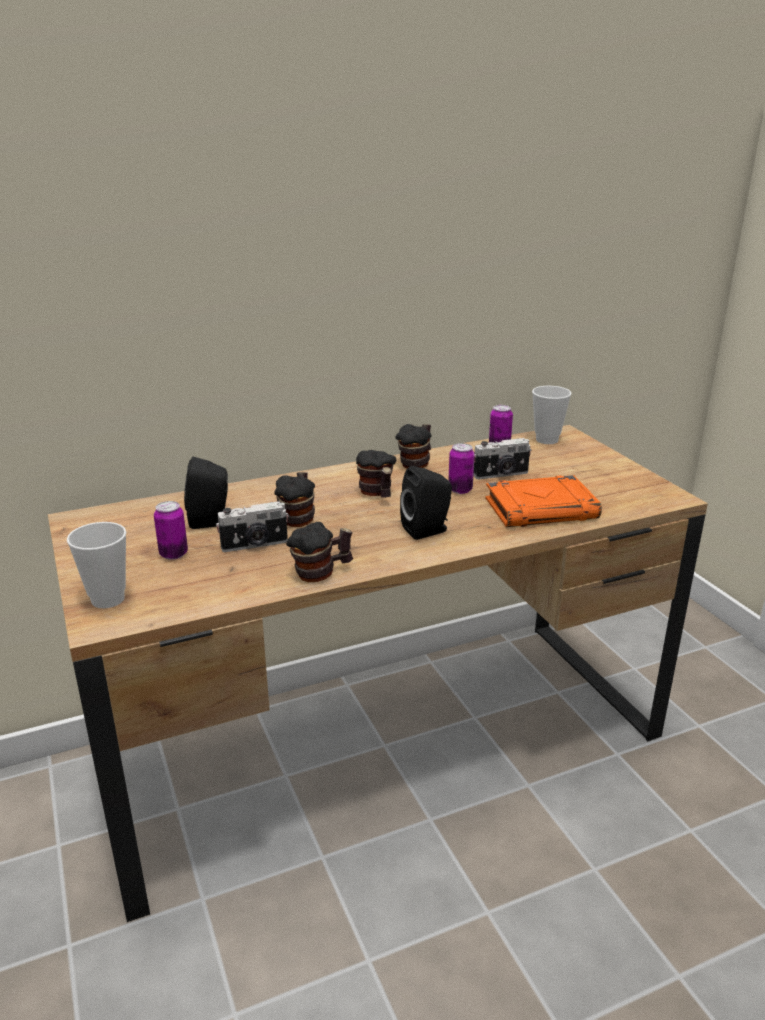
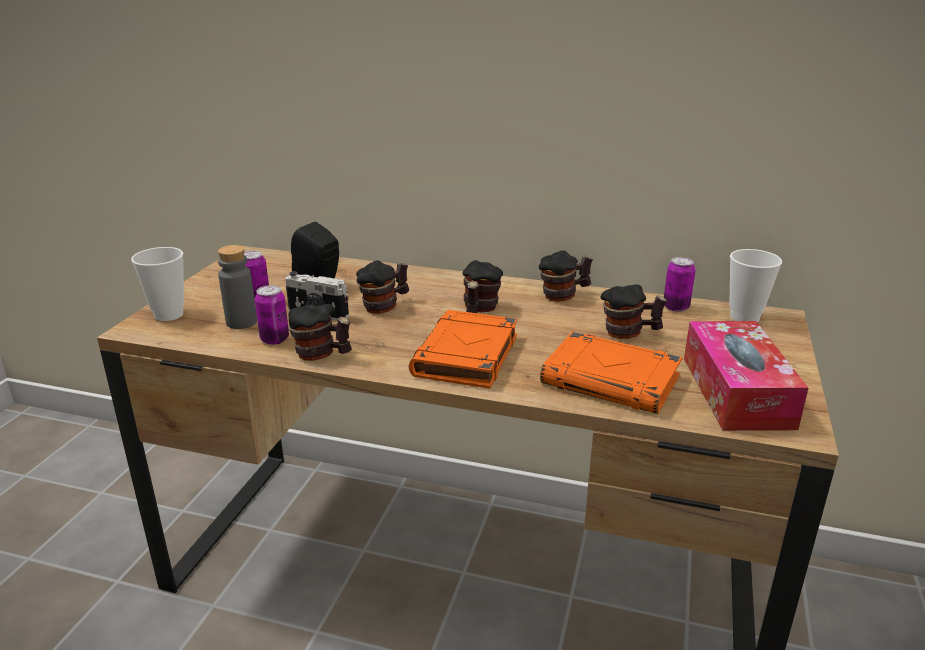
camera: 40 degrees right, 0 degrees up
black speaker [400,466,452,540] -> orange book [409,310,517,389]
can [448,443,475,494] -> can moved to [255,285,289,345]
camera [473,438,531,479] -> mug [601,284,667,339]
none -> grey bottle [218,245,257,329]
none -> tissue box [684,321,808,431]

